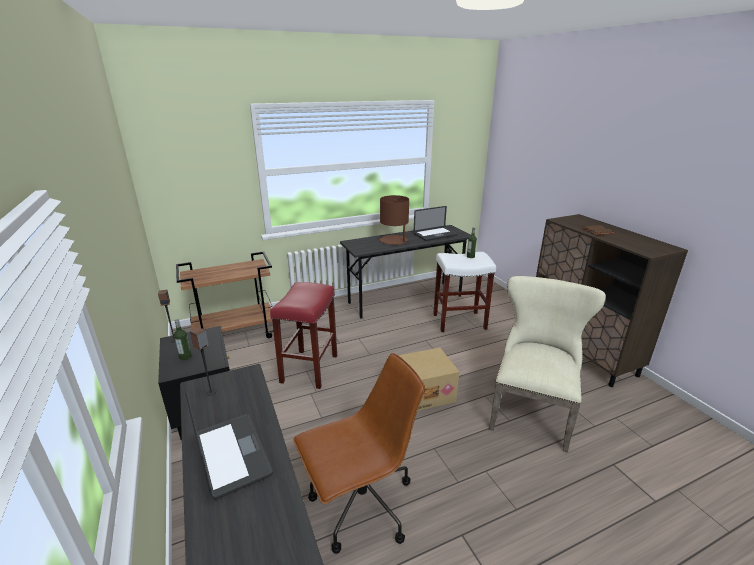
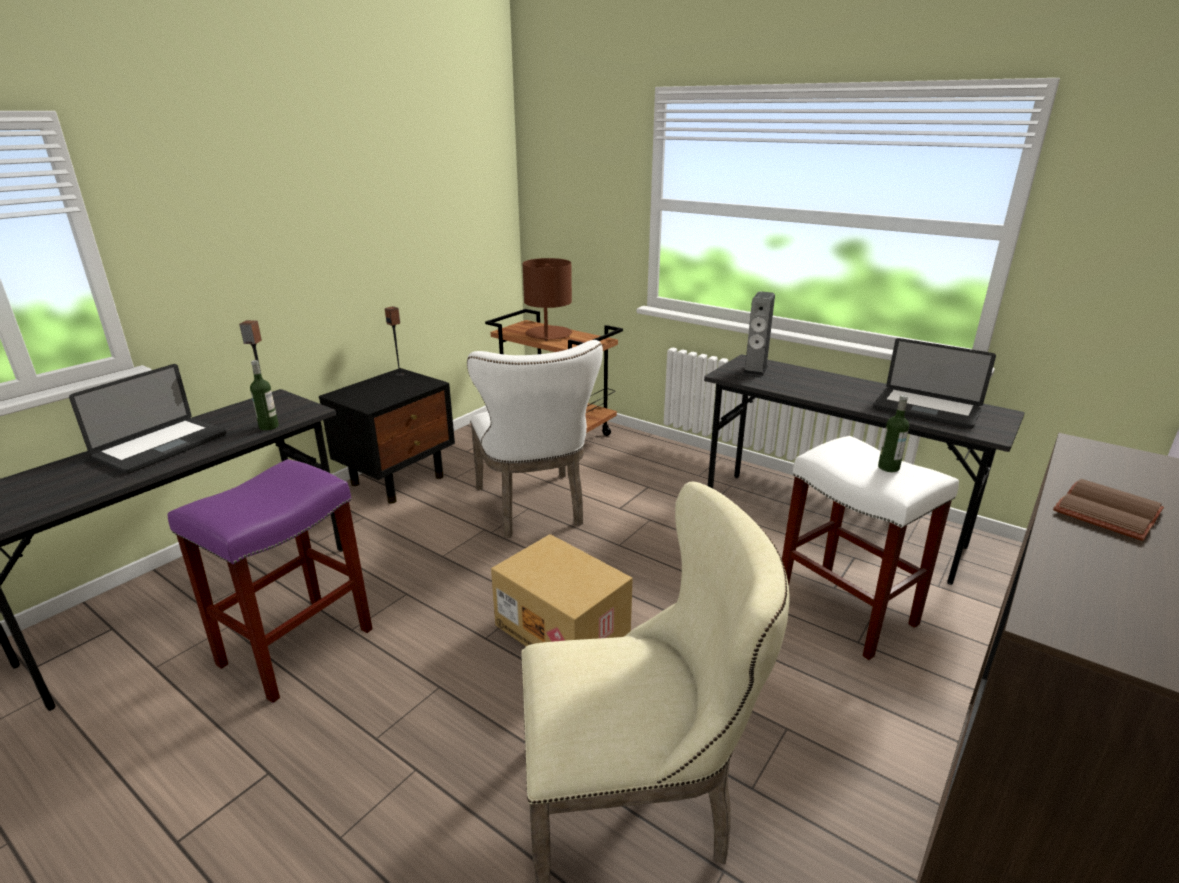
camera: 60 degrees right, 0 degrees up
bottle [174,319,192,360] -> bottle moved to [250,360,279,431]
red stool [270,282,337,389] -> white chair [467,340,603,538]
brown office chair [293,353,425,554] -> purple stool [168,459,373,703]
brown table lamp [380,195,409,245] -> brown table lamp moved to [523,258,572,341]
none -> speaker [743,291,775,376]

